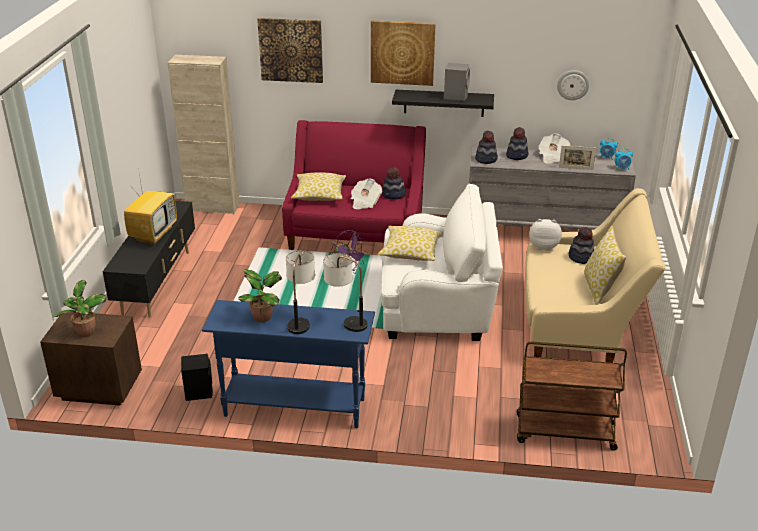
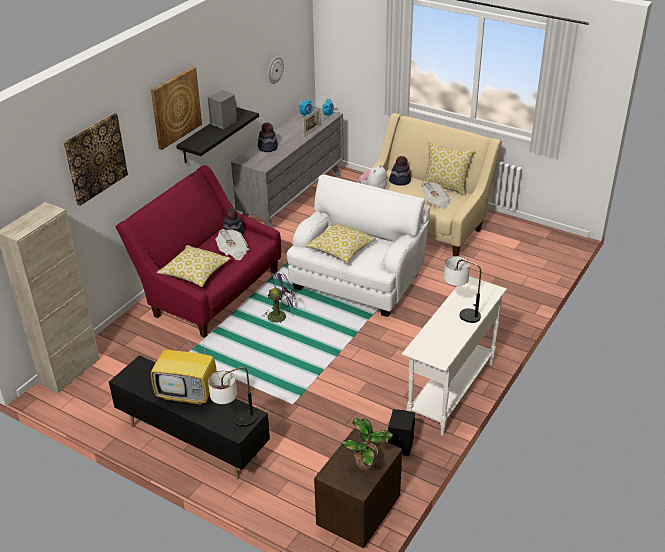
camera: 65 degrees left, 5 degrees up
television [124,174,177,245] -> television turned 150 degrees clockwise [151,334,217,405]
blue console table [202,300,375,428] -> white console table [402,276,507,436]
potted plant [238,270,282,322] -> none
table lamp [323,253,368,332] -> table lamp moved to [208,367,257,427]
hat [475,130,498,164] -> none
brown cart [517,341,627,451] -> none
newspaper [538,133,571,164] -> newspaper moved to [422,182,451,209]

